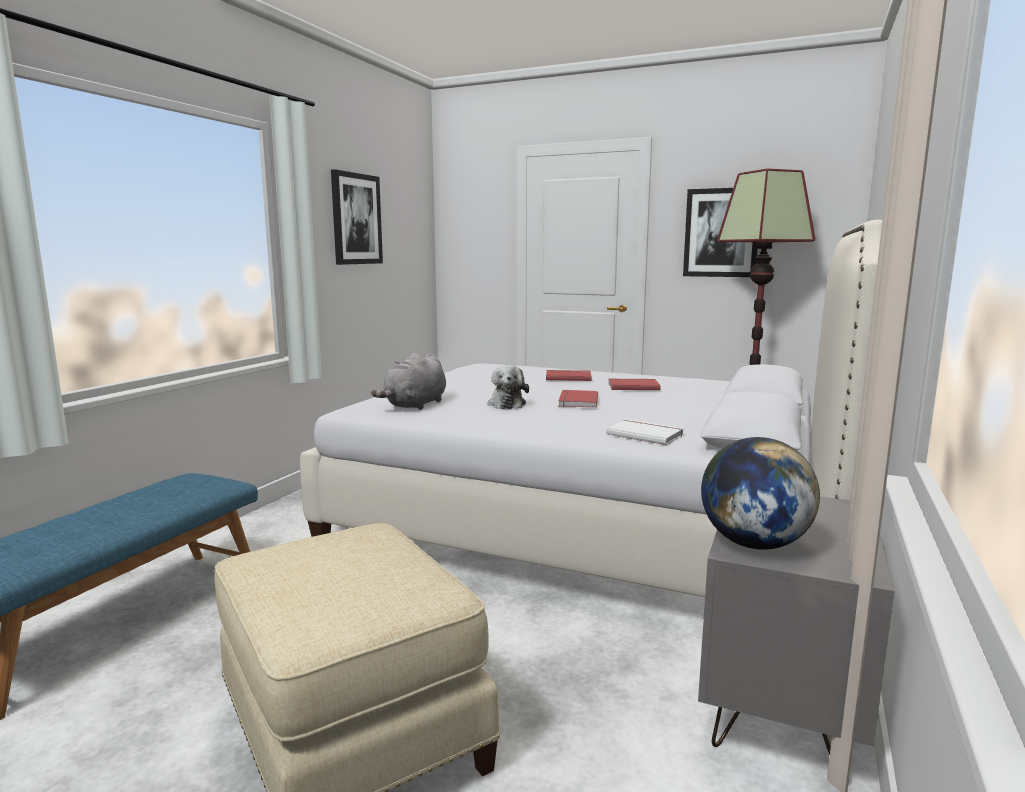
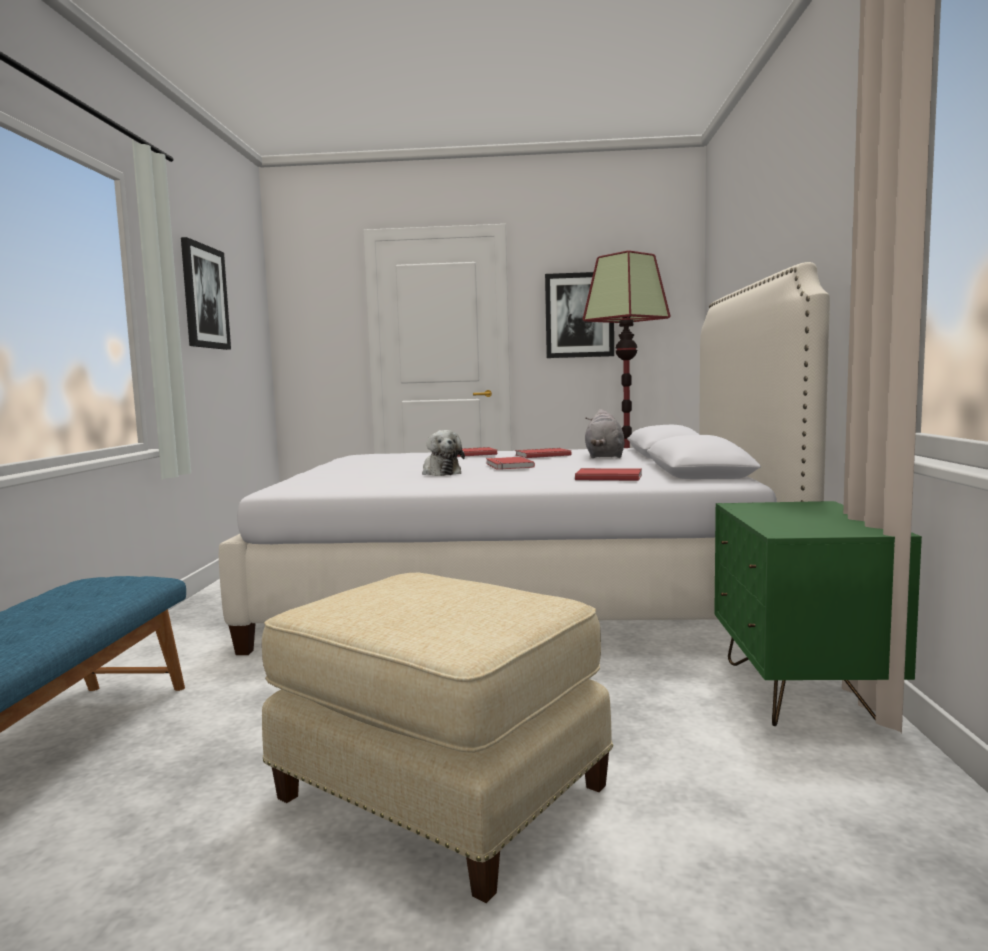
camera: 20 degrees left, 5 degrees down
grey plush toy [371,353,446,410] -> grey plush toy moved to [585,409,625,458]
white book [606,419,684,445] -> red book [575,468,642,481]
grey nightstand [698,497,894,755] -> green nightstand [714,501,922,726]
globe [701,437,820,550] -> none

